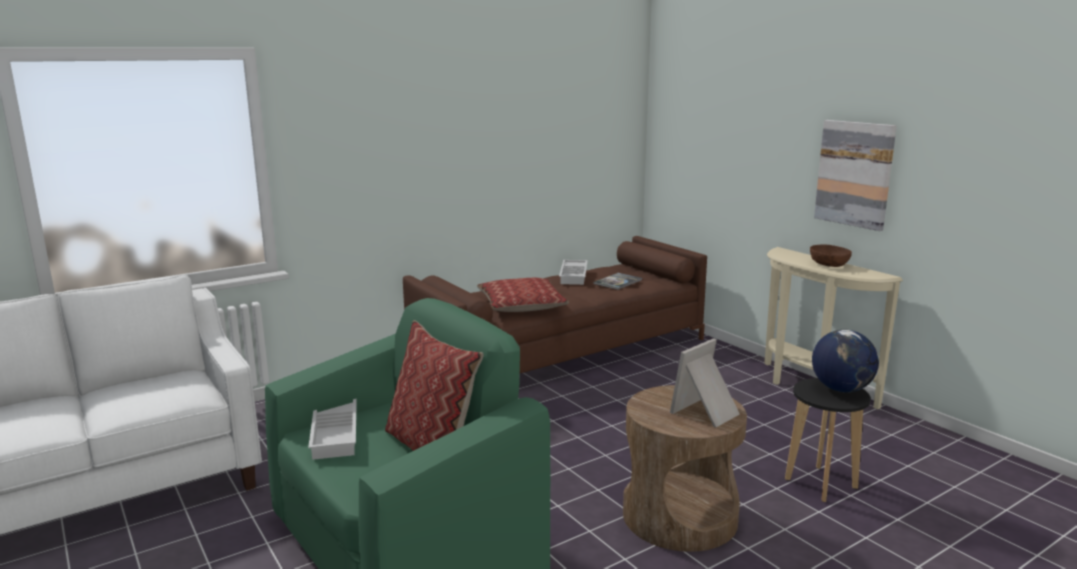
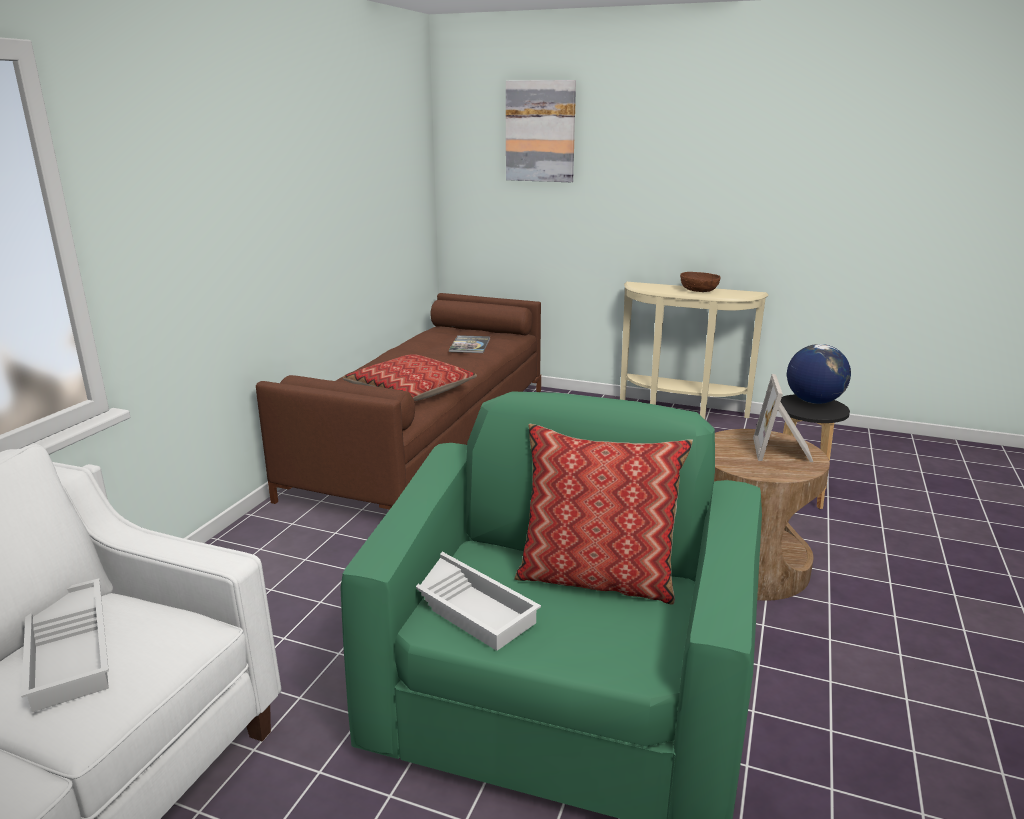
camera: 35 degrees left, 5 degrees up
white tray [559,260,588,285] -> white tray moved to [21,578,109,712]
picture [814,120,897,231] -> picture moved to [506,80,576,182]

